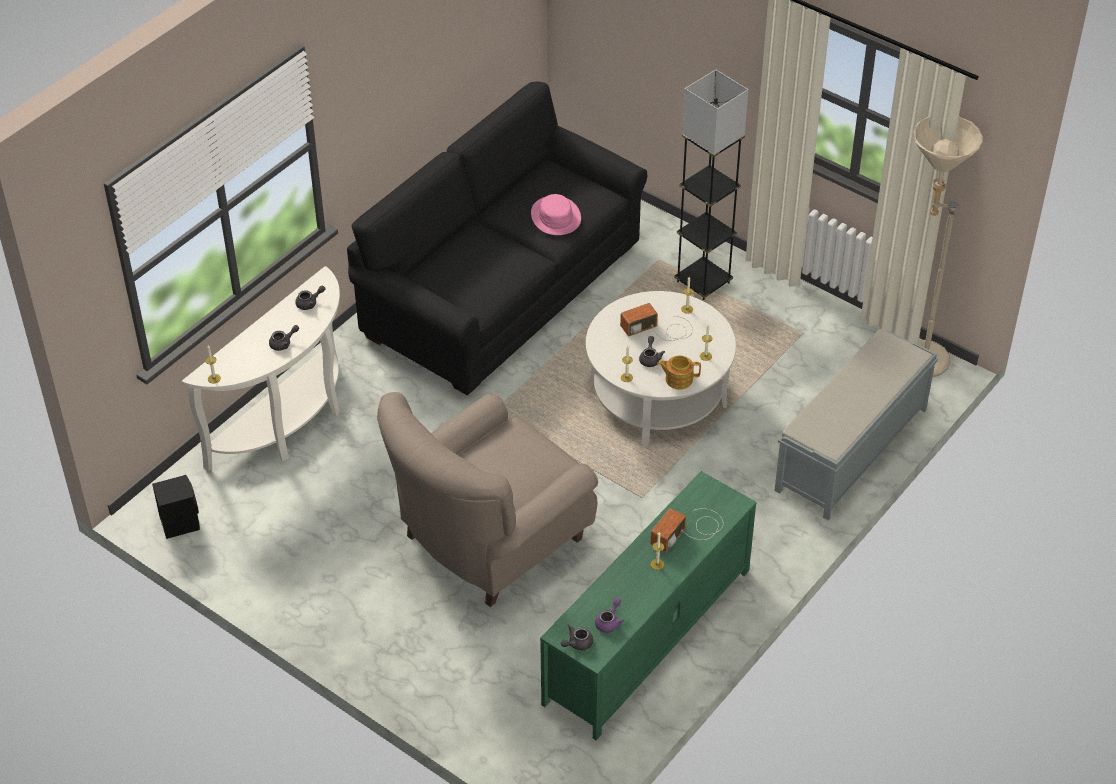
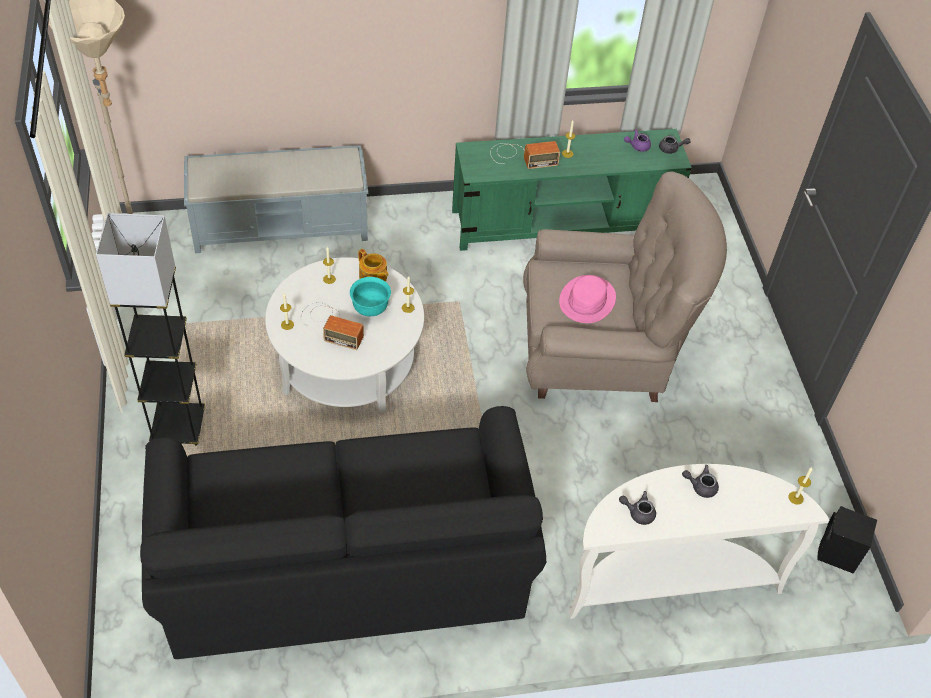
camera: 140 degrees left, 5 degrees up
pink hat [531,194,581,235] -> pink hat moved to [559,275,616,323]
grey teapot [639,336,665,367] -> turquoise bowl [350,277,391,316]

